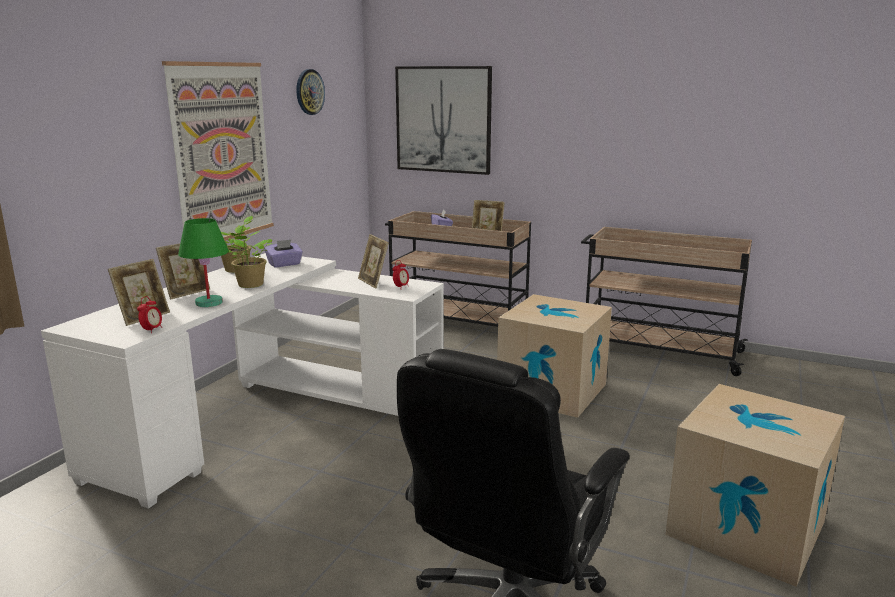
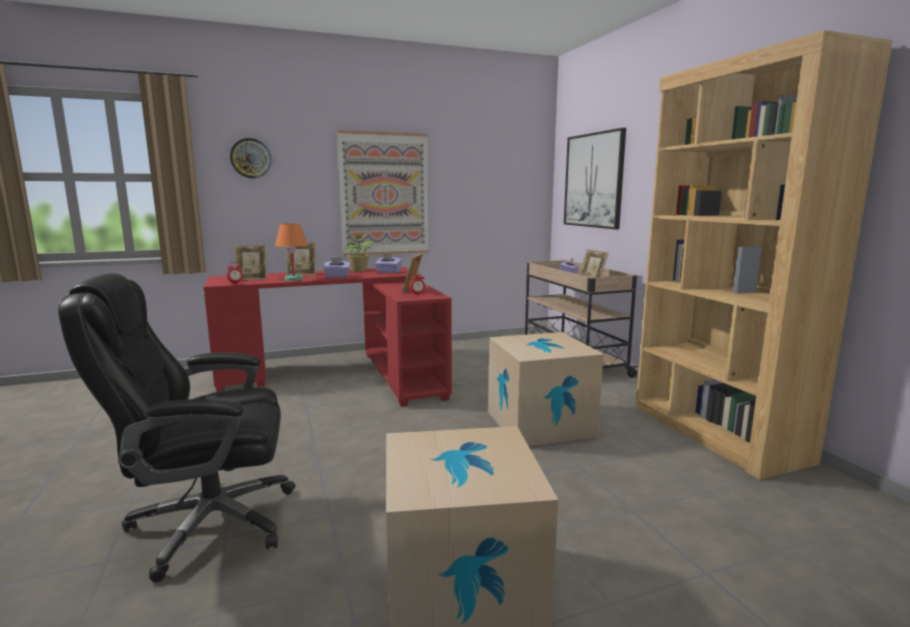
camera: 45 degrees right, 5 degrees down
white desk [41,253,444,509] -> red desk [203,267,452,406]
green table lamp [178,218,229,307] -> orange table lamp [275,223,308,281]
potted plant [227,231,272,288] -> purple tissue box [323,257,350,278]
wall clock [296,69,325,115] -> wall clock moved to [230,138,272,178]
beige cart [581,227,752,376] -> brown bookcase [636,30,893,480]

